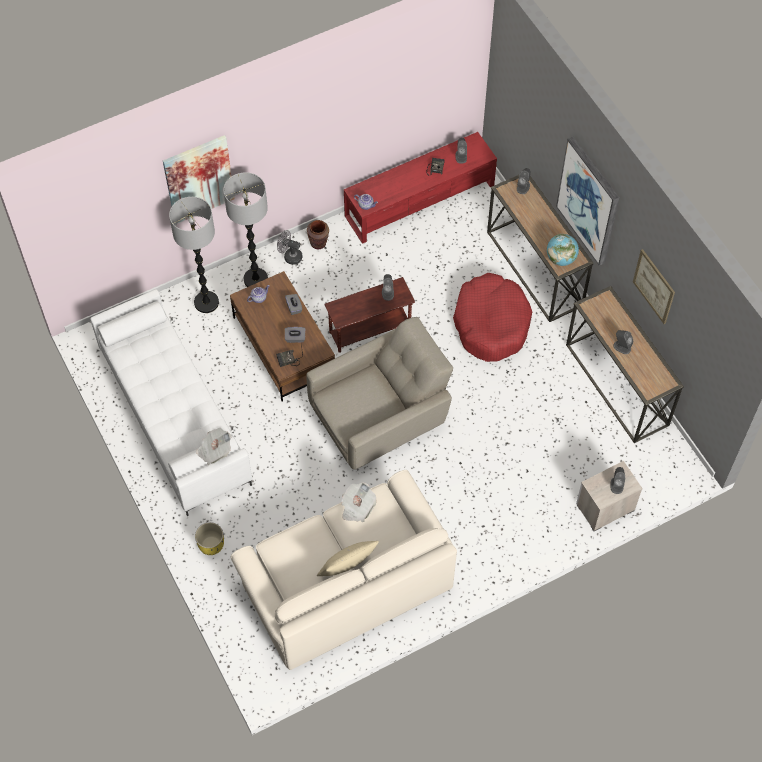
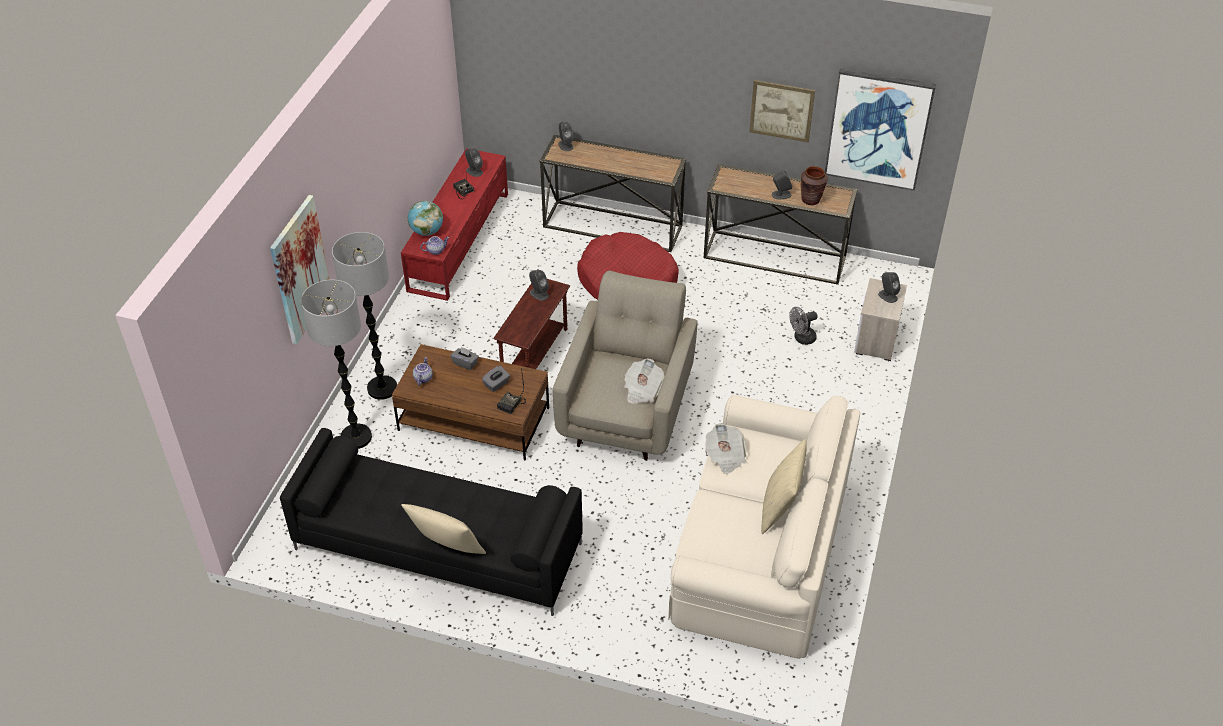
camera: 45 degrees left, 15 degrees down
white sofa [90,289,252,516] -> black sofa [280,428,583,616]
yellow planter [195,522,224,555] -> none
newspaper [196,428,232,465] -> newspaper moved to [624,359,665,404]
grey fan [277,230,302,265] -> grey fan moved to [789,307,818,345]
brown vase [307,220,329,249] -> brown vase moved to [801,166,828,205]
globe [547,234,579,266] -> globe moved to [408,201,443,236]
picture [556,137,619,266] -> picture moved to [825,68,936,191]
none -> beige pillow [401,504,486,554]

